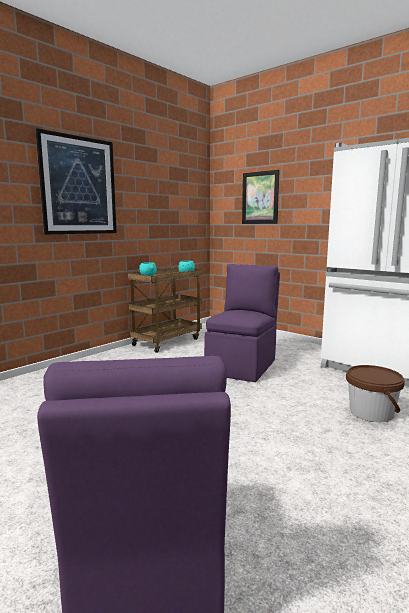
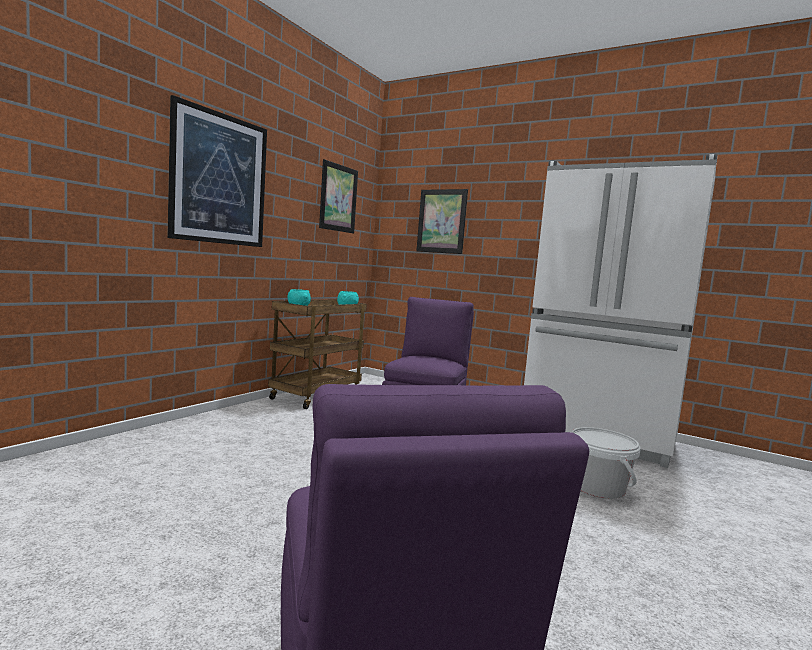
camera: 10 degrees left, 5 degrees down
brown bucket [346,365,405,422] -> white bucket [571,427,641,499]
none -> picture [319,159,358,233]

